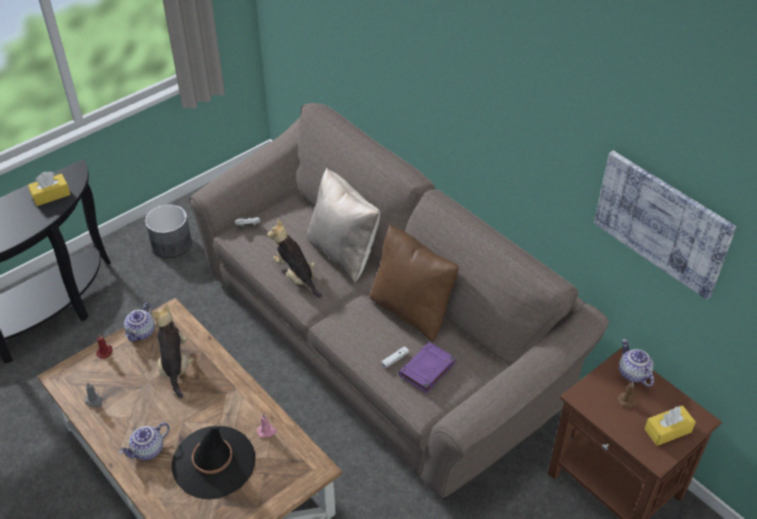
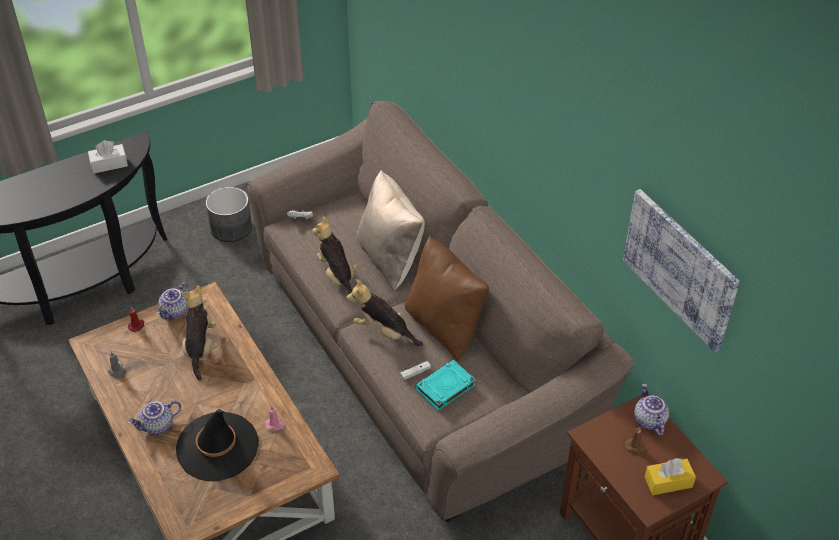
camera: 10 degrees right, 0 degrees up
yellow tissue box [28,172,71,206] -> white tissue box [88,140,128,174]
purple book [398,342,456,393] -> turquoise book [415,360,476,411]
none -> plush toy [346,279,423,346]

